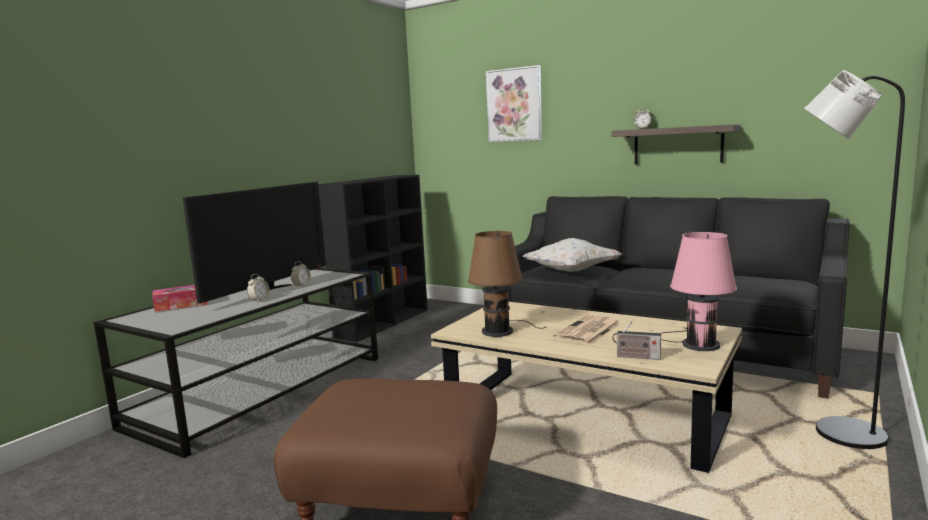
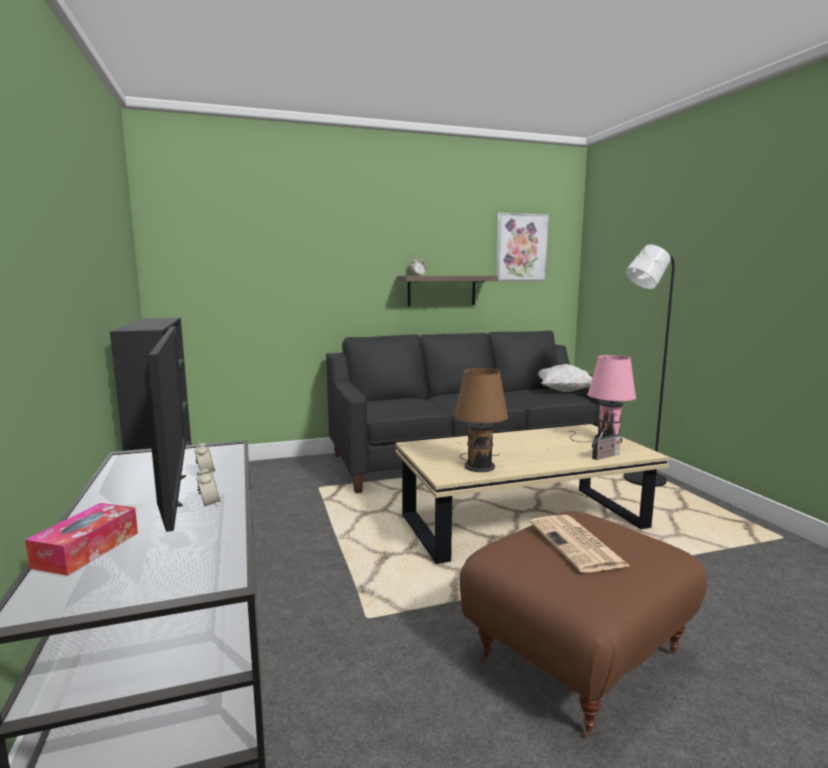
camera: 50 degrees left, 0 degrees up
picture [486,65,542,142] -> picture moved to [496,213,549,281]
white pillow [522,238,622,272] -> white pillow moved to [538,364,592,392]
newspaper [553,315,621,345] -> newspaper moved to [530,515,630,572]

